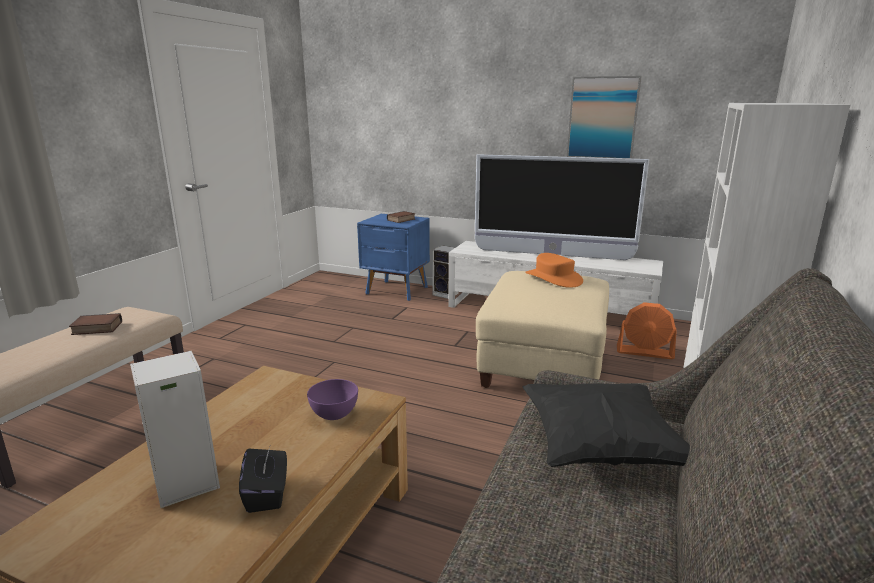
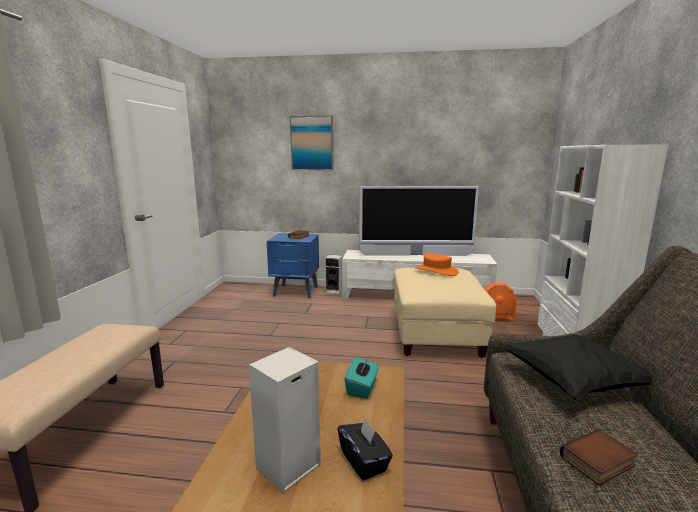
camera: 15 degrees left, 5 degrees down
book [69,313,122,335] -> book moved to [560,429,638,485]
purple bowl [307,379,358,420] -> turquoise tissue box [344,357,379,399]
picture [567,76,642,159] -> picture moved to [290,115,333,170]

